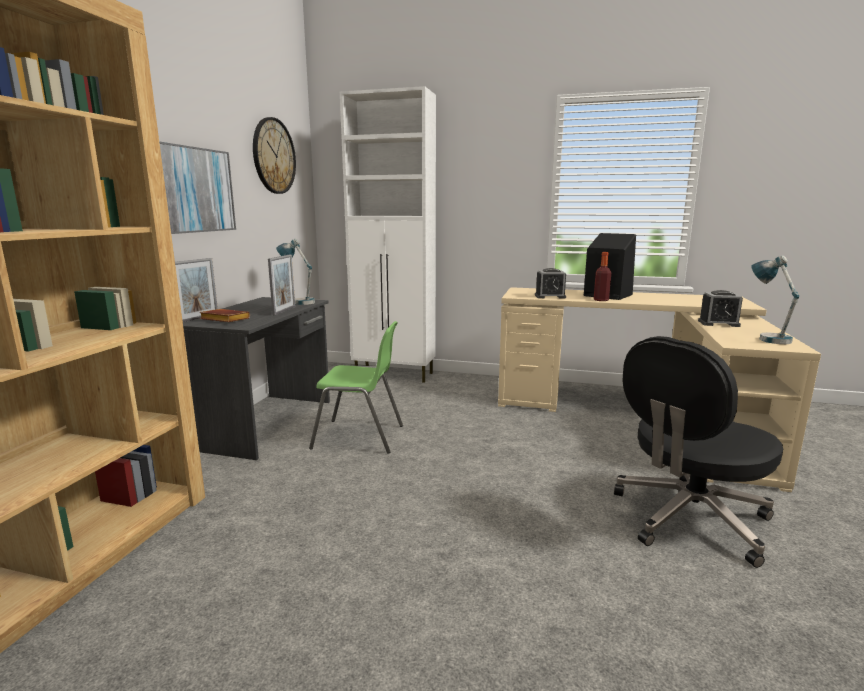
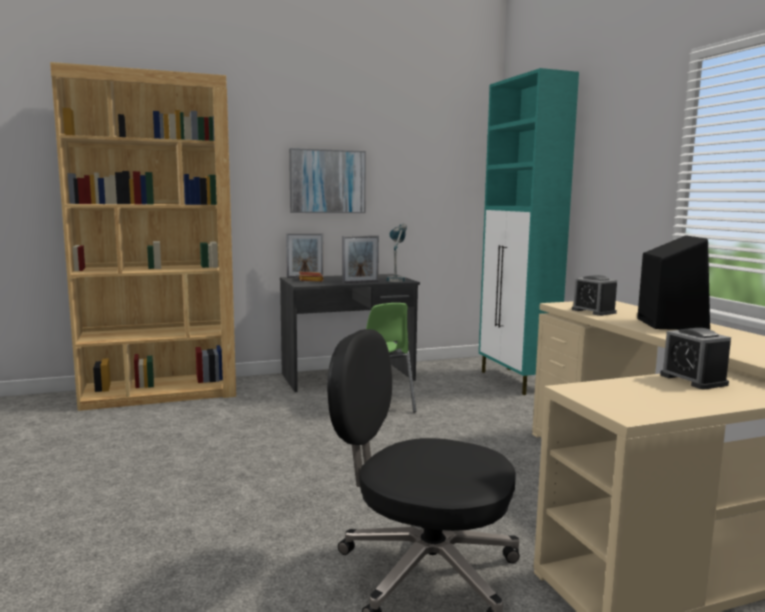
camera: 55 degrees right, 5 degrees down
wall clock [253,117,296,194] -> none
white cabinet [340,86,436,383] -> turquoise cabinet [479,68,579,395]
bottle [594,252,611,301] -> none
table lamp [751,255,799,344] -> none

